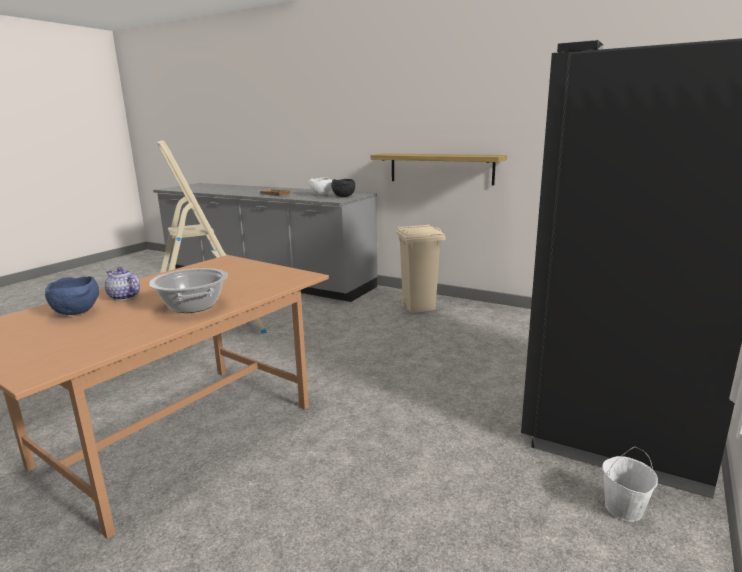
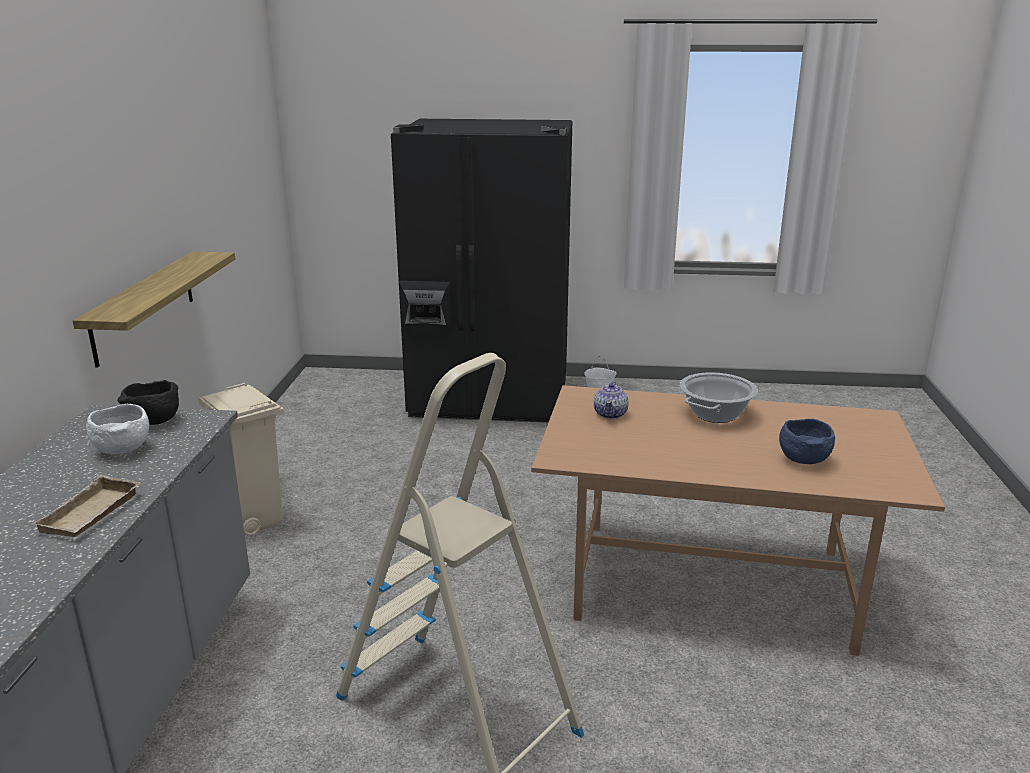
camera: 115 degrees left, 5 degrees up
teapot [105,267,140,300] -> teapot moved to [594,381,628,419]

